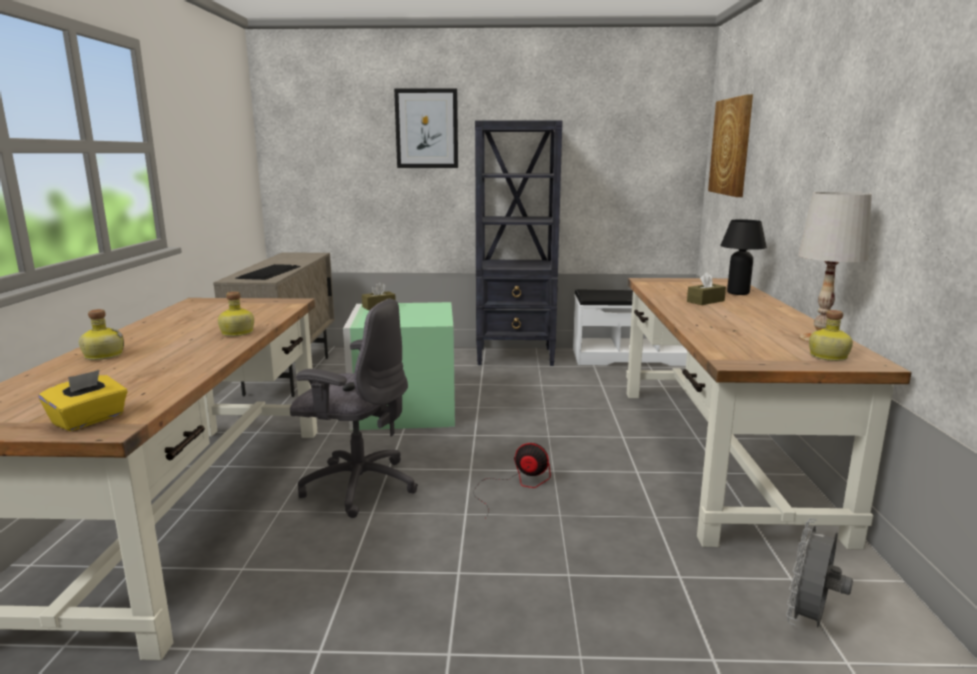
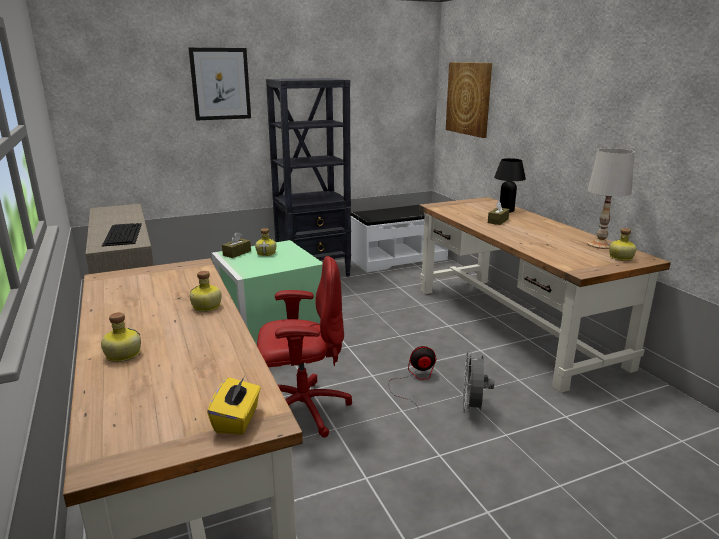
camera: 25 degrees left, 5 degrees up
grey office chair [290,299,418,518] -> red office chair [257,256,352,437]
grey fan [786,518,853,627] -> grey fan moved to [463,350,494,414]
none -> bottle [255,228,276,256]

